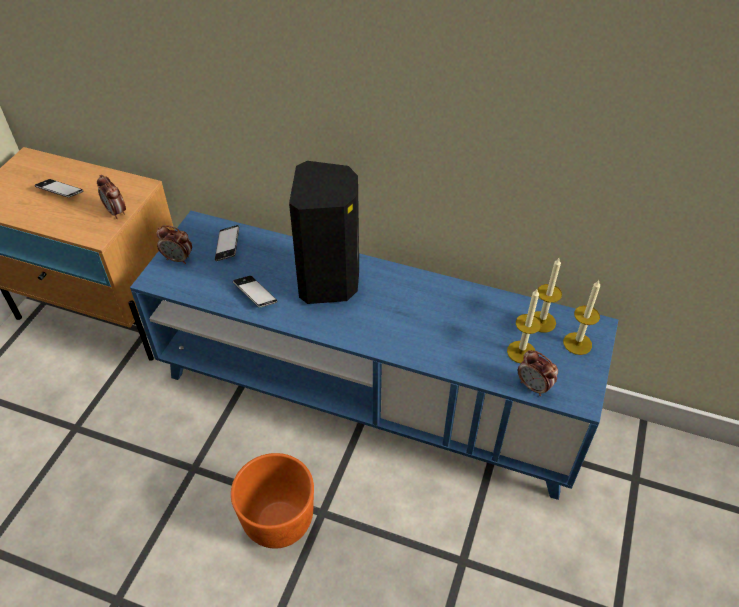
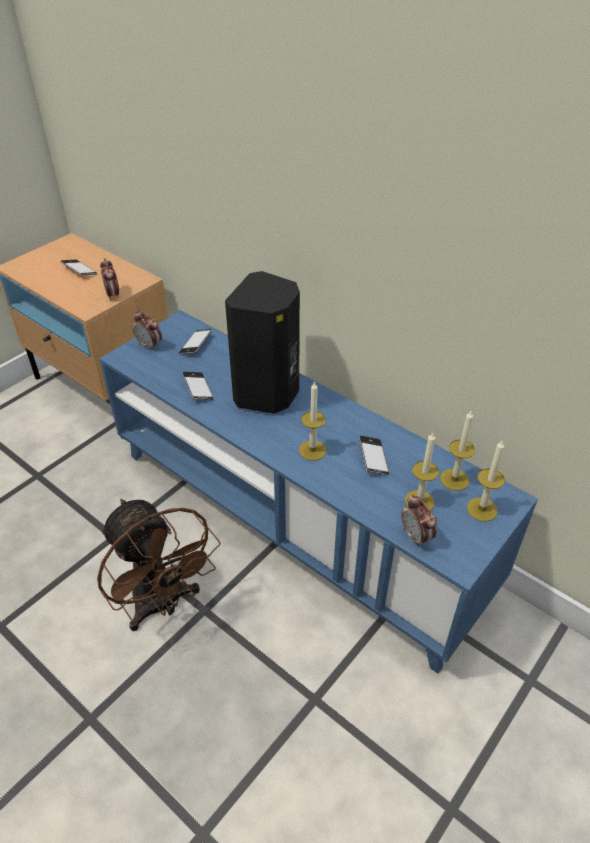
camera: 20 degrees right, 5 degrees down
orange planter [231,453,314,549] -> brown fan [97,499,221,631]
none -> candle [299,381,327,461]
none -> phone [359,436,389,475]

